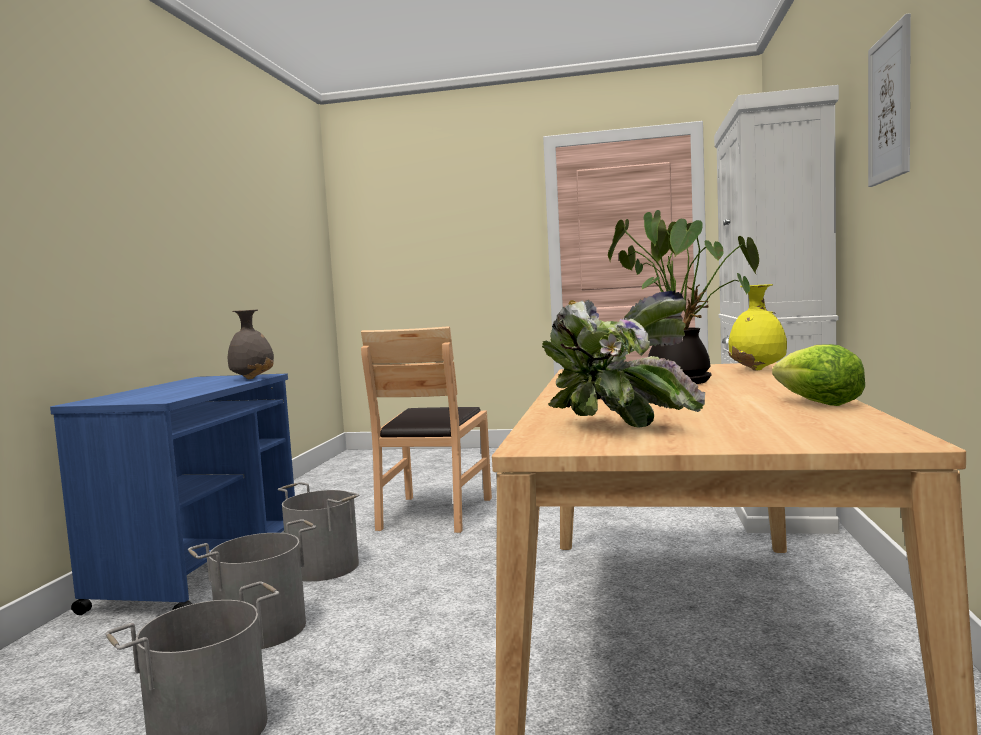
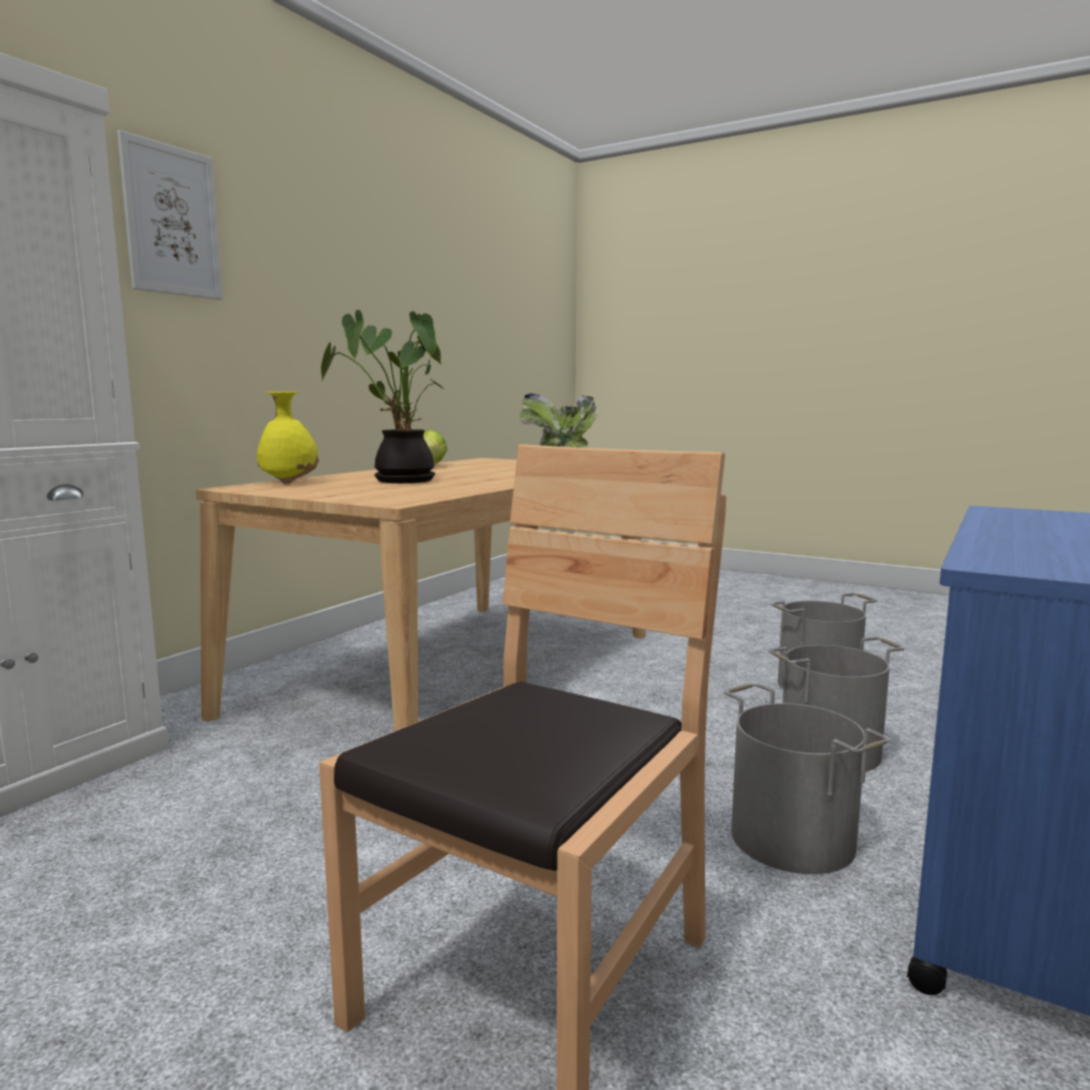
camera: 160 degrees left, 5 degrees up
grey vase [227,309,274,379] -> none

